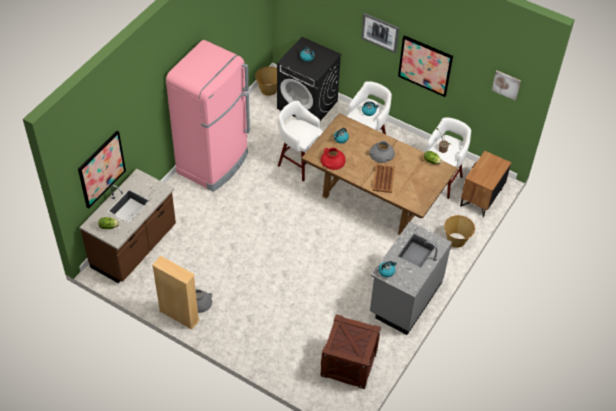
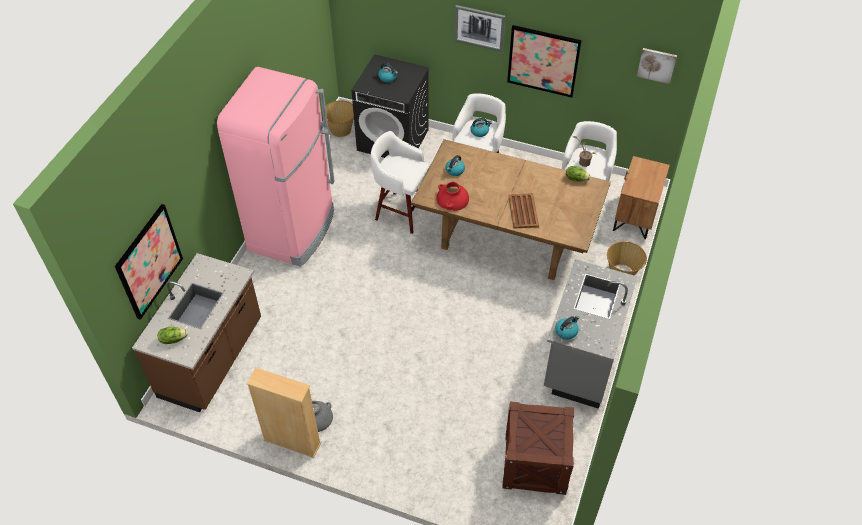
camera: 10 degrees left, 0 degrees up
grey vase [369,141,395,163] -> none

